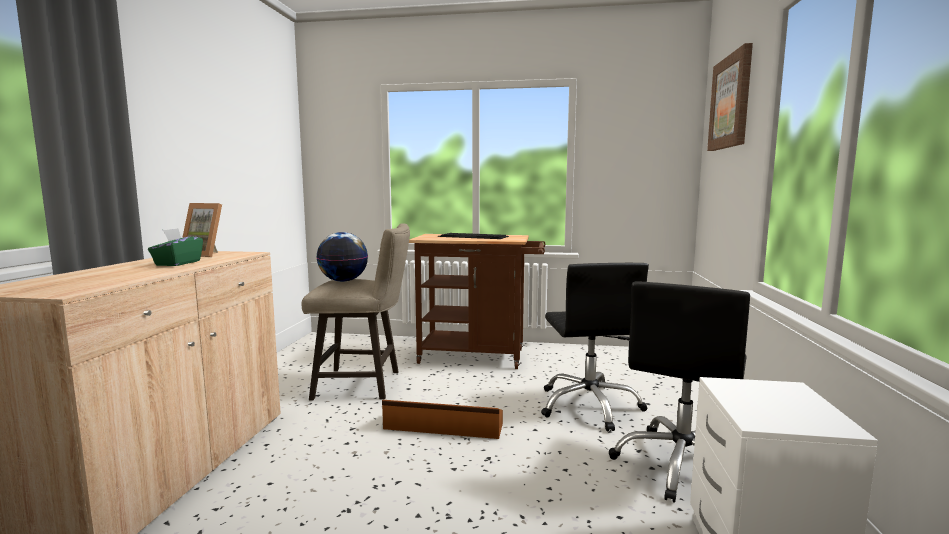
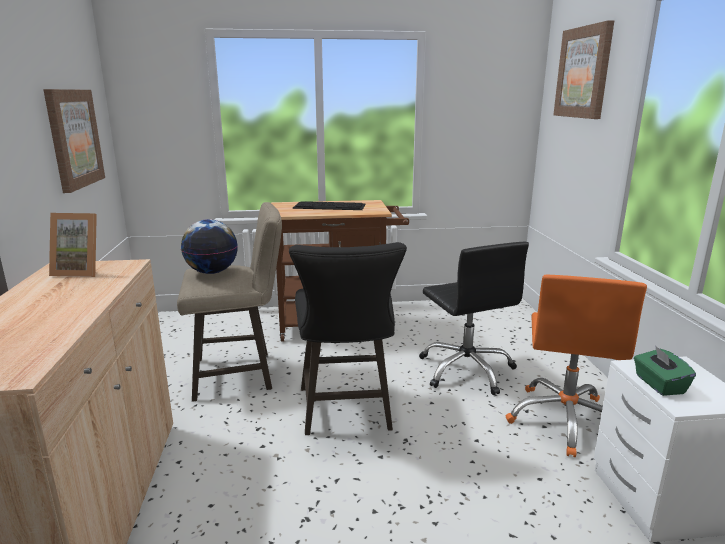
camera: 15 degrees left, 10 degrees up
green tissue box [148,228,203,266] -> green tissue box moved to [634,345,696,396]
brown storage box [382,400,503,439] -> black stool [289,242,407,435]
black office chair [609,282,750,503] -> orange office chair [505,275,647,457]
none -> picture [43,89,105,193]

